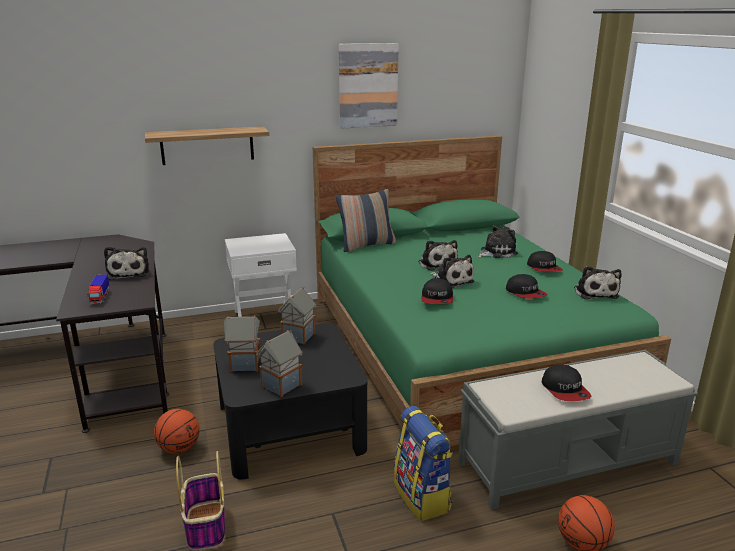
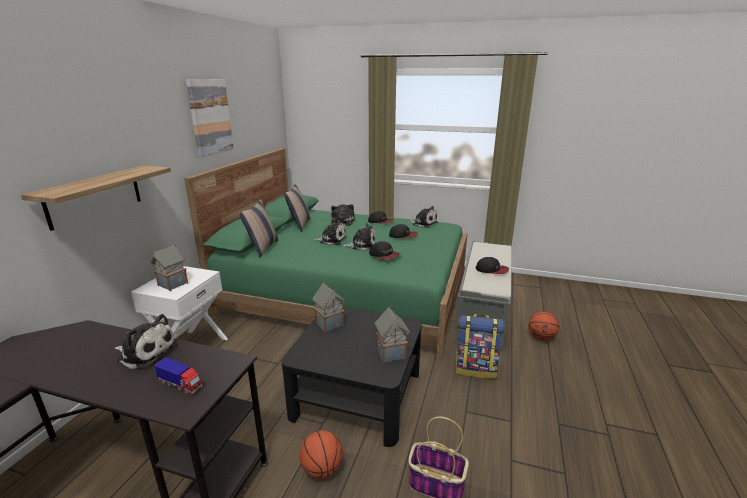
camera: 55 degrees left, 0 degrees up
toy house [224,315,261,372] -> toy house moved to [150,245,188,291]
none -> pillow [284,183,311,232]

